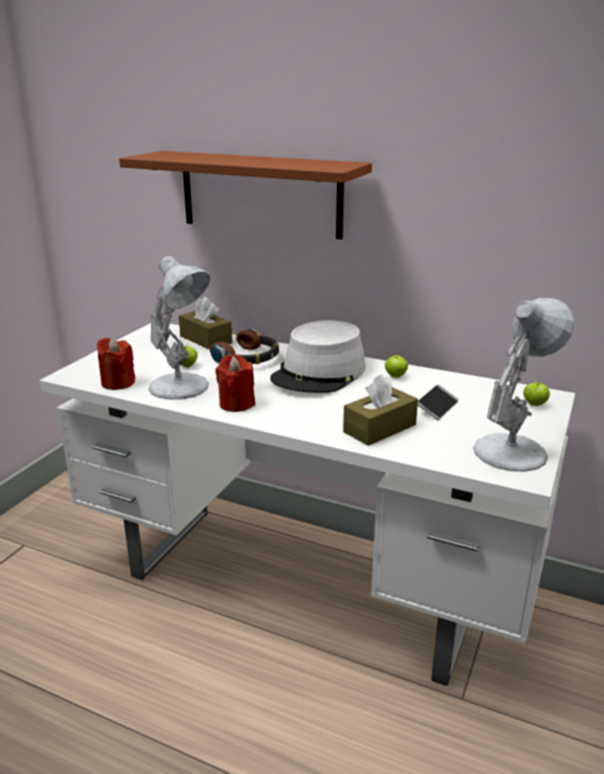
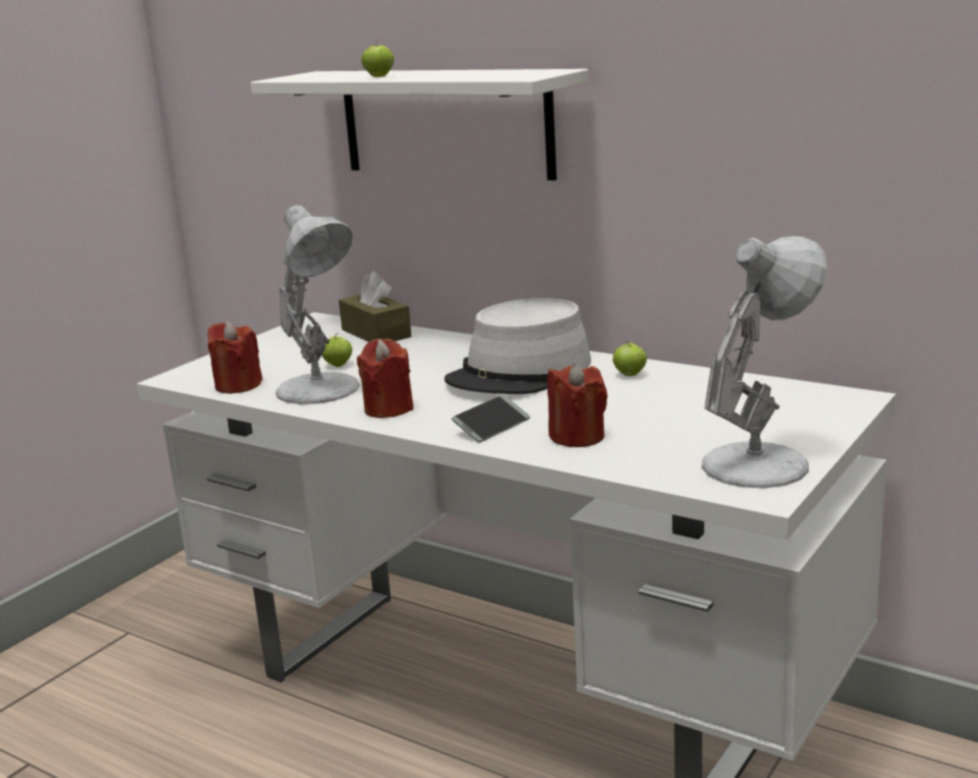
camera: 10 degrees right, 5 degrees down
brown shelf [119,151,372,239] -> white shelf [251,69,588,181]
headphones [210,329,279,364] -> none
brown tissue box [343,374,418,446] -> red candle [547,363,608,447]
phone [418,384,459,420] -> phone moved to [452,395,530,442]
apple [523,382,550,406] -> apple moved to [361,39,394,77]

